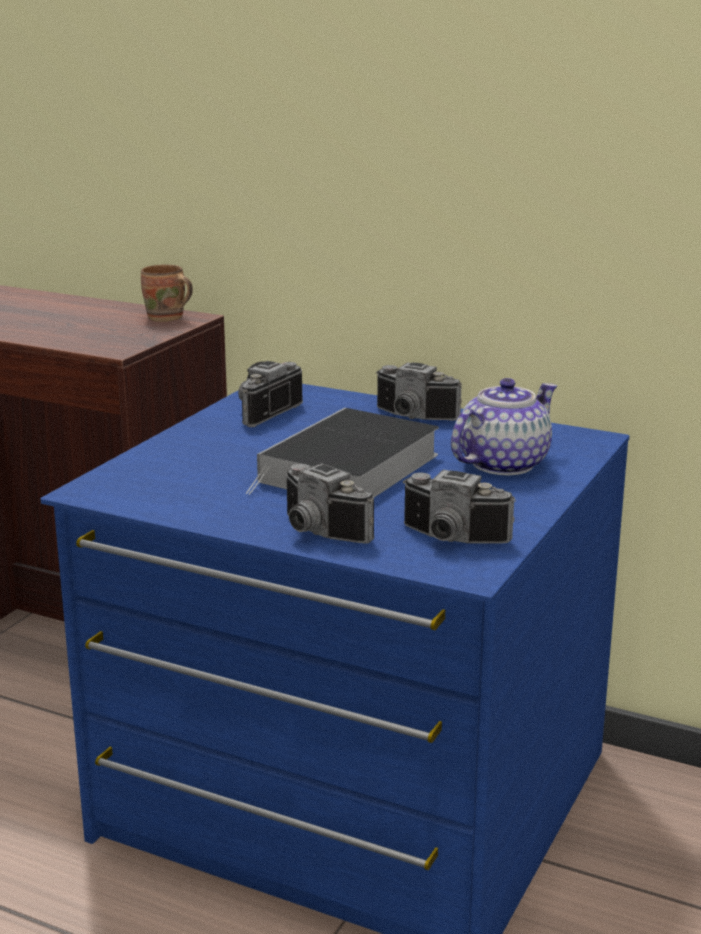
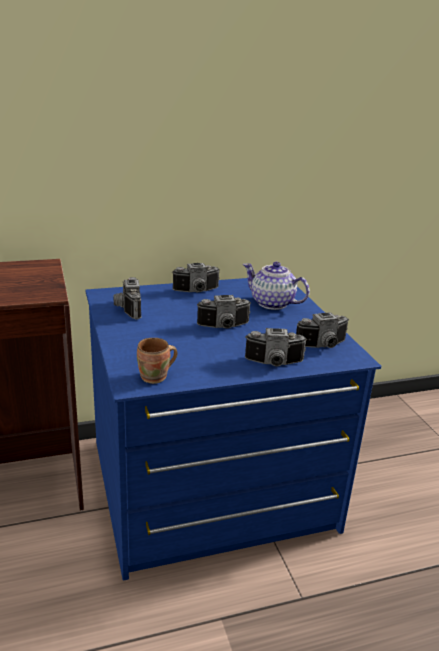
camera: 45 degrees left, 5 degrees up
brown mug [141,264,193,322] -> brown mug moved to [137,338,178,384]
book [245,408,439,497] -> camera [196,295,251,328]
teapot [451,378,557,475] -> teapot turned 60 degrees counterclockwise [243,262,310,310]

